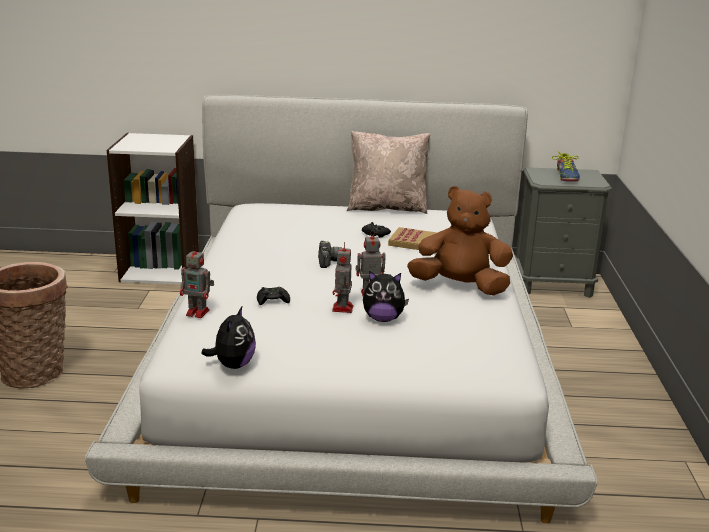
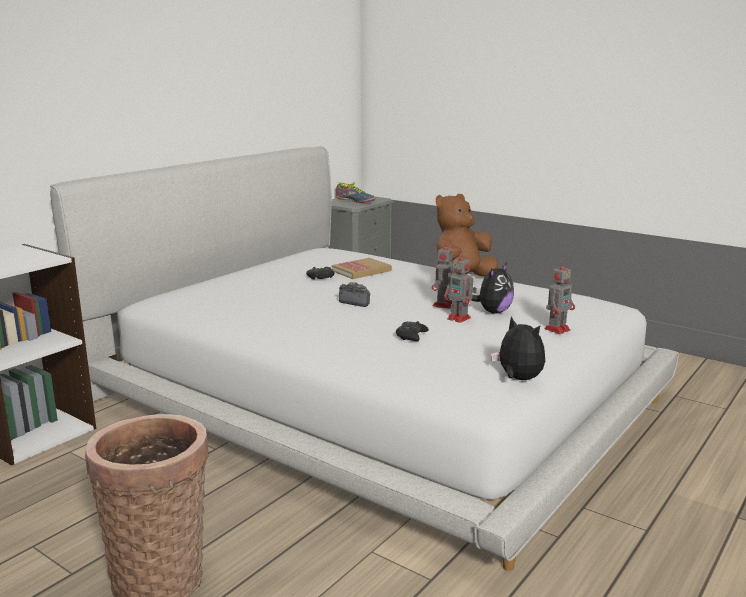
camera: 55 degrees left, 5 degrees down
toy robot [180,245,214,318] -> toy robot moved to [544,260,575,334]
beige pillow [347,130,430,214] -> none

